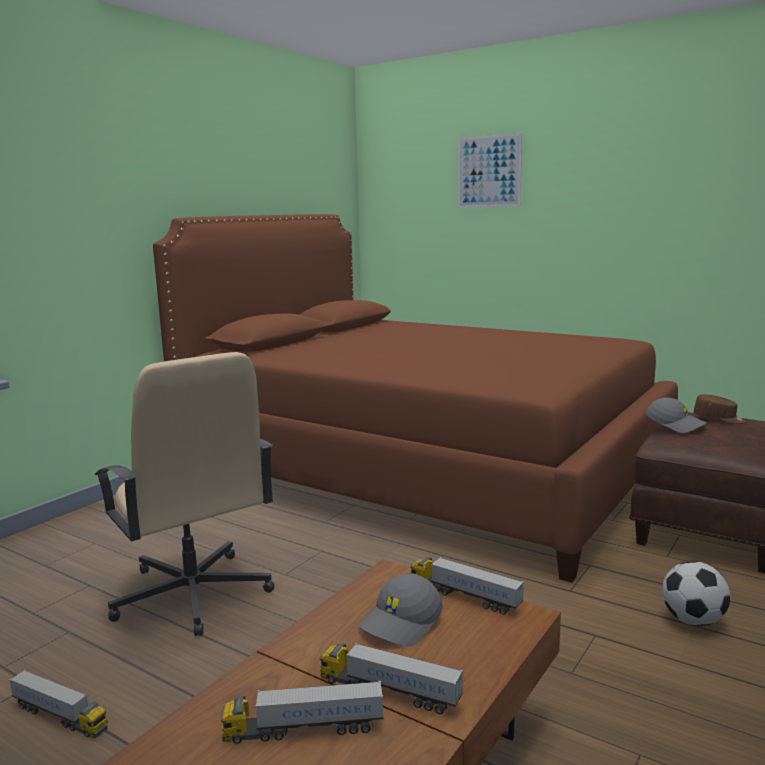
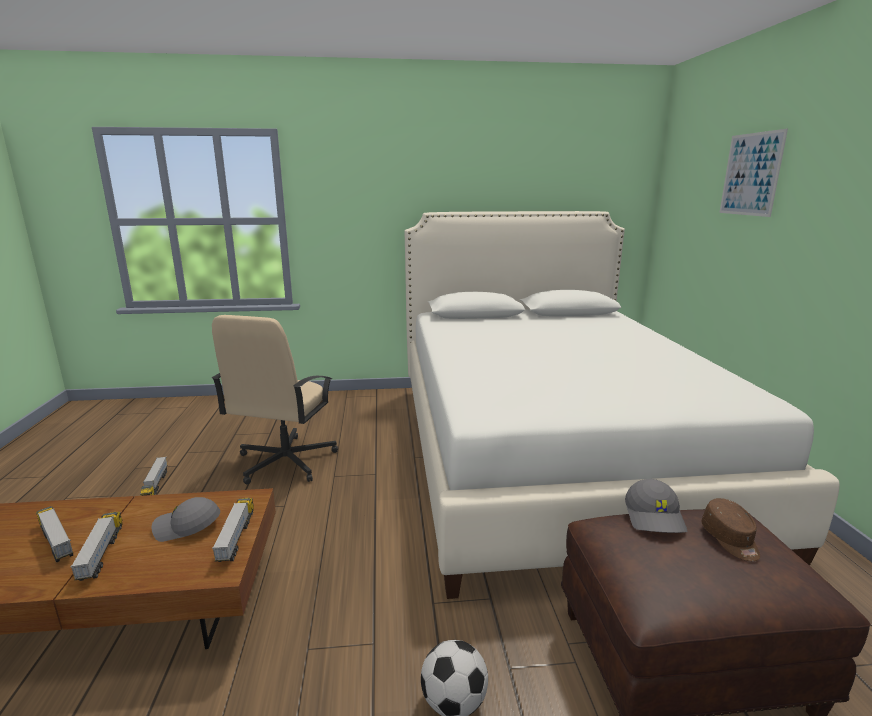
camera: 50 degrees right, 5 degrees up
brown bed [153,214,678,582] -> white bed [405,211,840,599]

